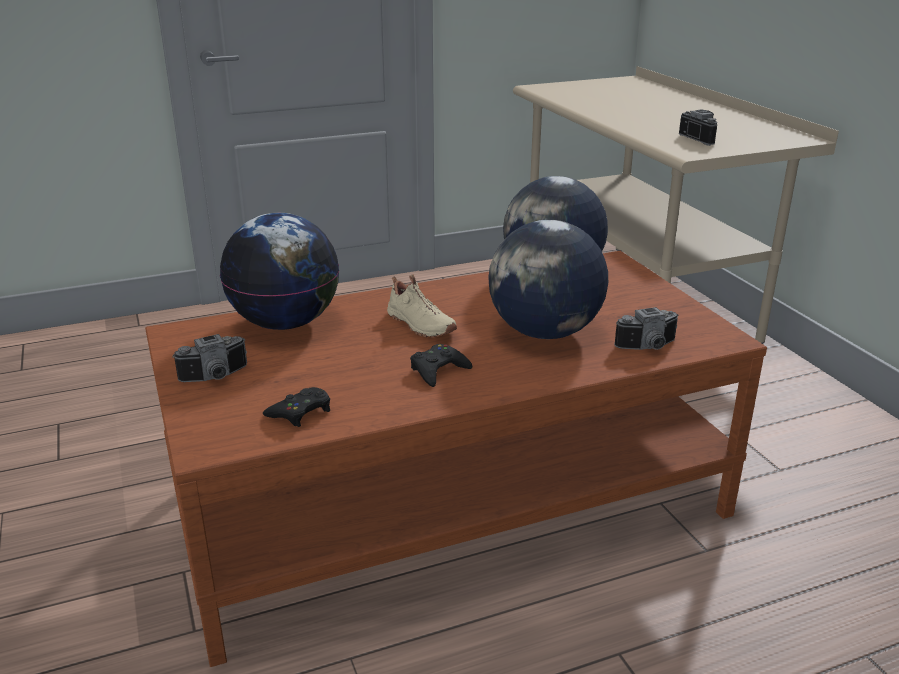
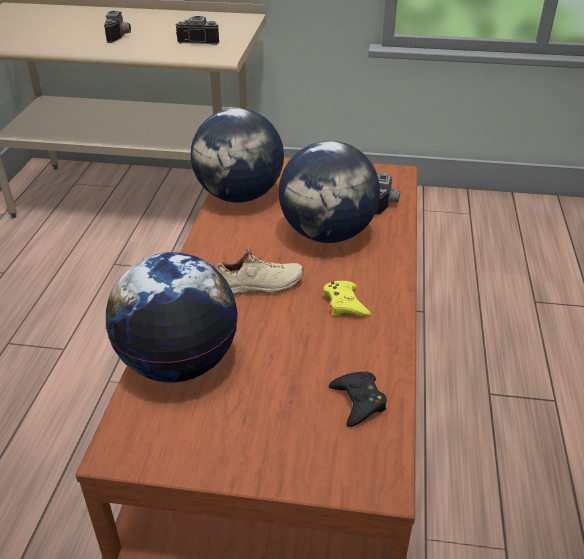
camera: 60 degrees left, 10 degrees up
camera [172,334,247,382] -> camera moved to [104,11,131,43]
black game controller [410,344,472,387] -> yellow game controller [323,281,371,316]

